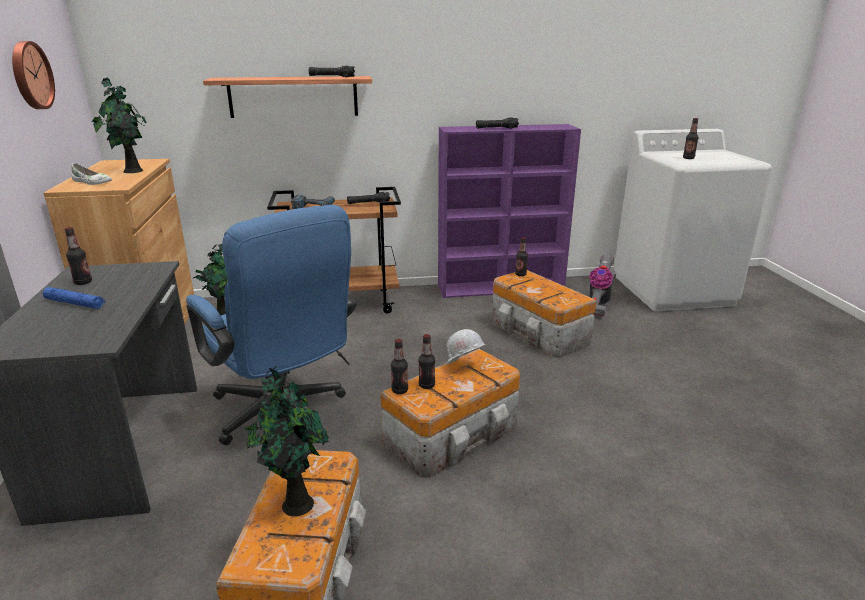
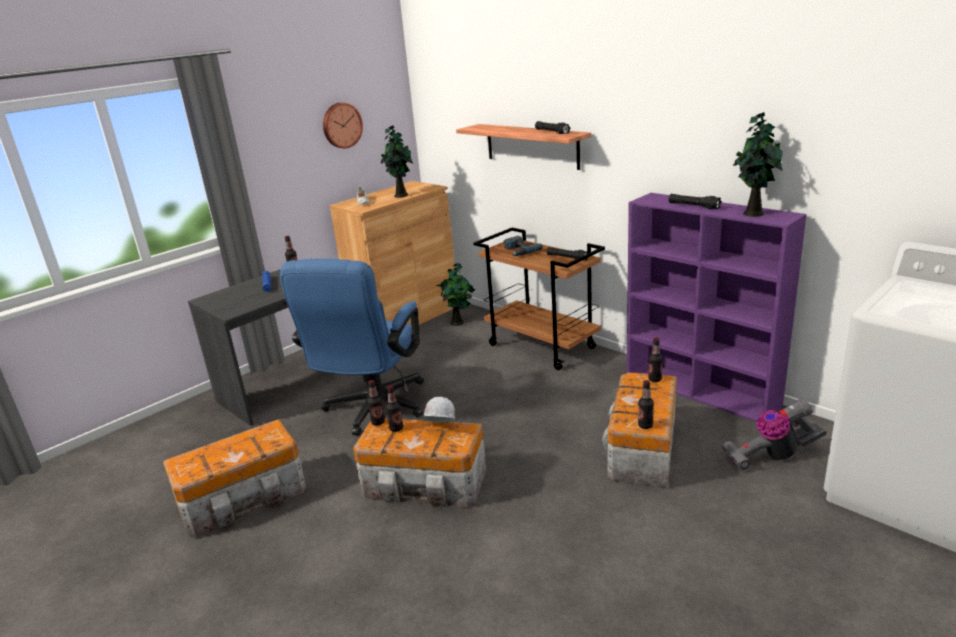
camera: 55 degrees right, 0 degrees up
potted plant [244,366,329,516] -> potted plant moved to [733,112,783,217]
bottle [683,118,699,159] -> bottle moved to [638,380,654,429]

